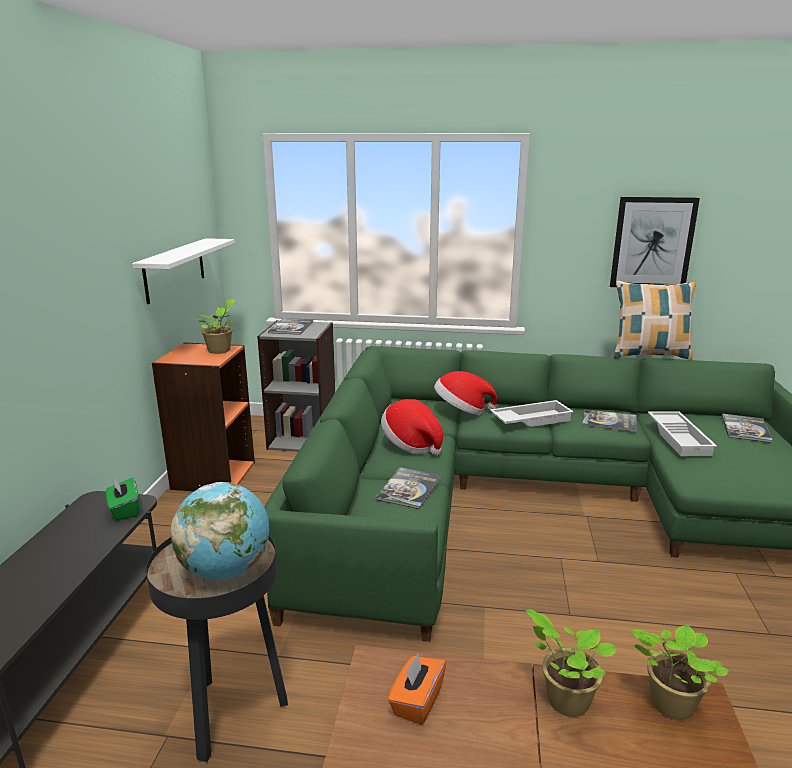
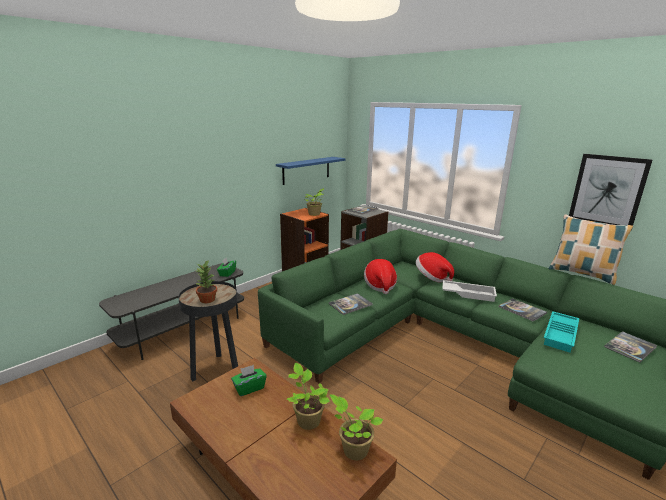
camera: 35 degrees right, 0 degrees up
white shelf [132,238,235,304] -> blue shelf [276,157,346,185]
globe [170,482,269,580] -> potted plant [195,260,217,303]
orange tissue box [388,653,446,725] -> green tissue box [231,365,267,396]
white tray [648,411,717,456] -> turquoise tray [544,311,579,353]

